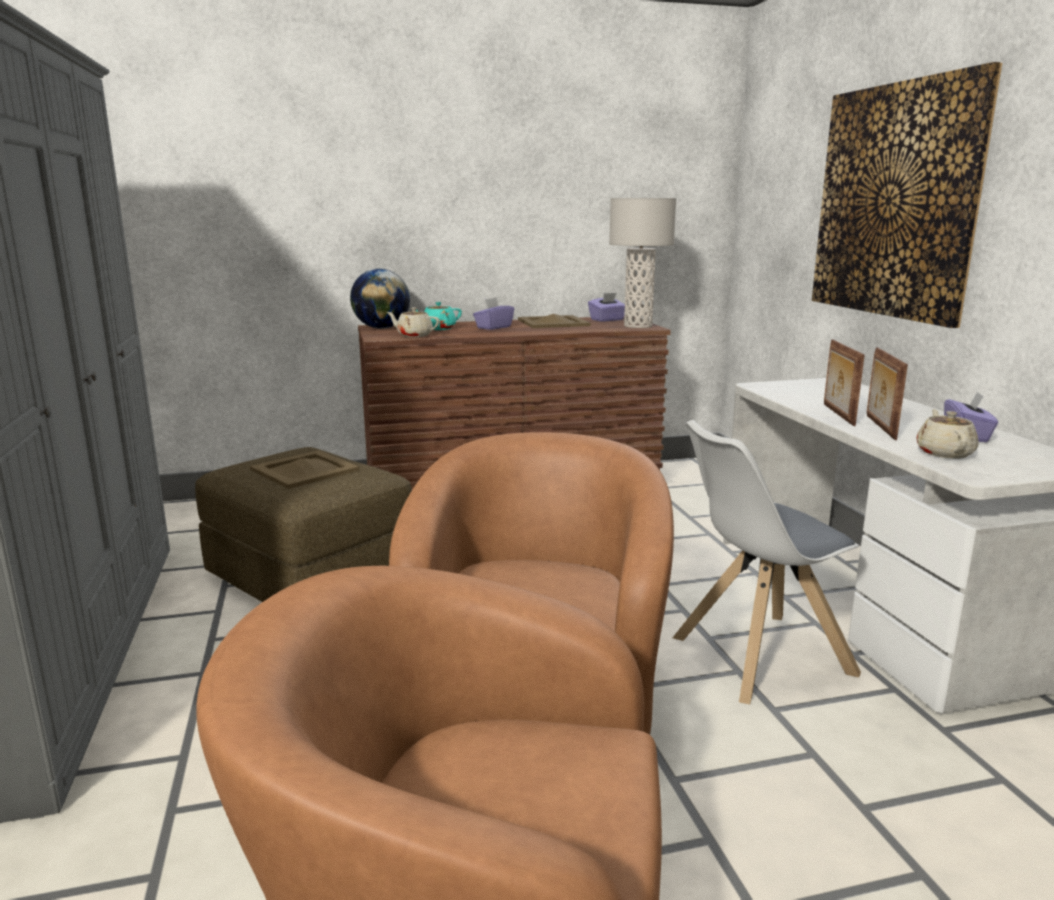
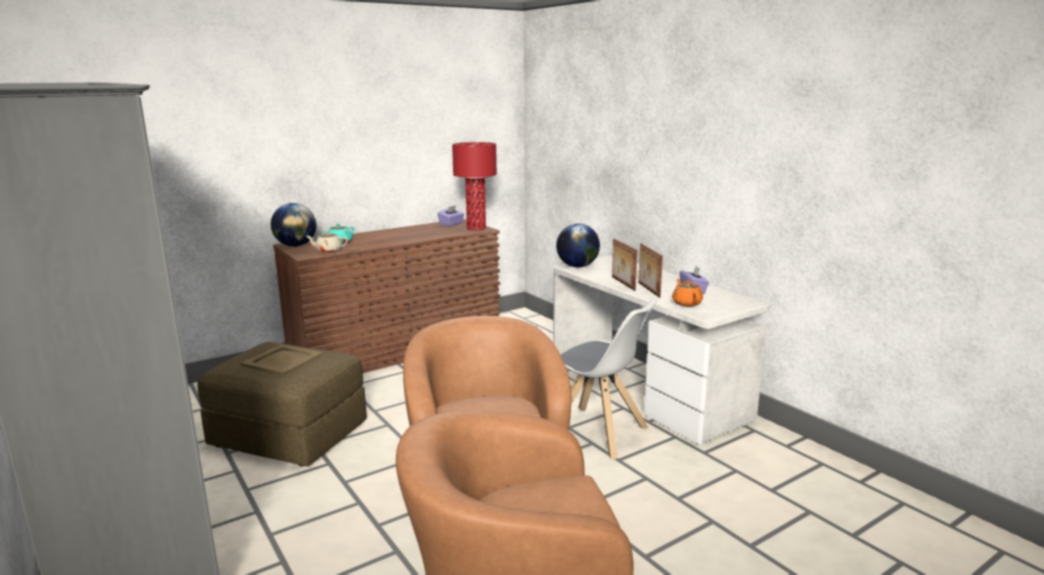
camera: 20 degrees left, 0 degrees up
purple tissue box [473,297,514,330] -> none
beige tray [518,314,591,328] -> none
white table lamp [609,198,676,328] -> red table lamp [452,142,497,231]
chair [673,420,861,704] -> chair turned 105 degrees counterclockwise [561,298,657,459]
picture [812,62,1002,328] -> none
beige teapot [916,409,979,459] -> orange teapot [672,279,703,306]
none -> globe [556,224,600,267]

